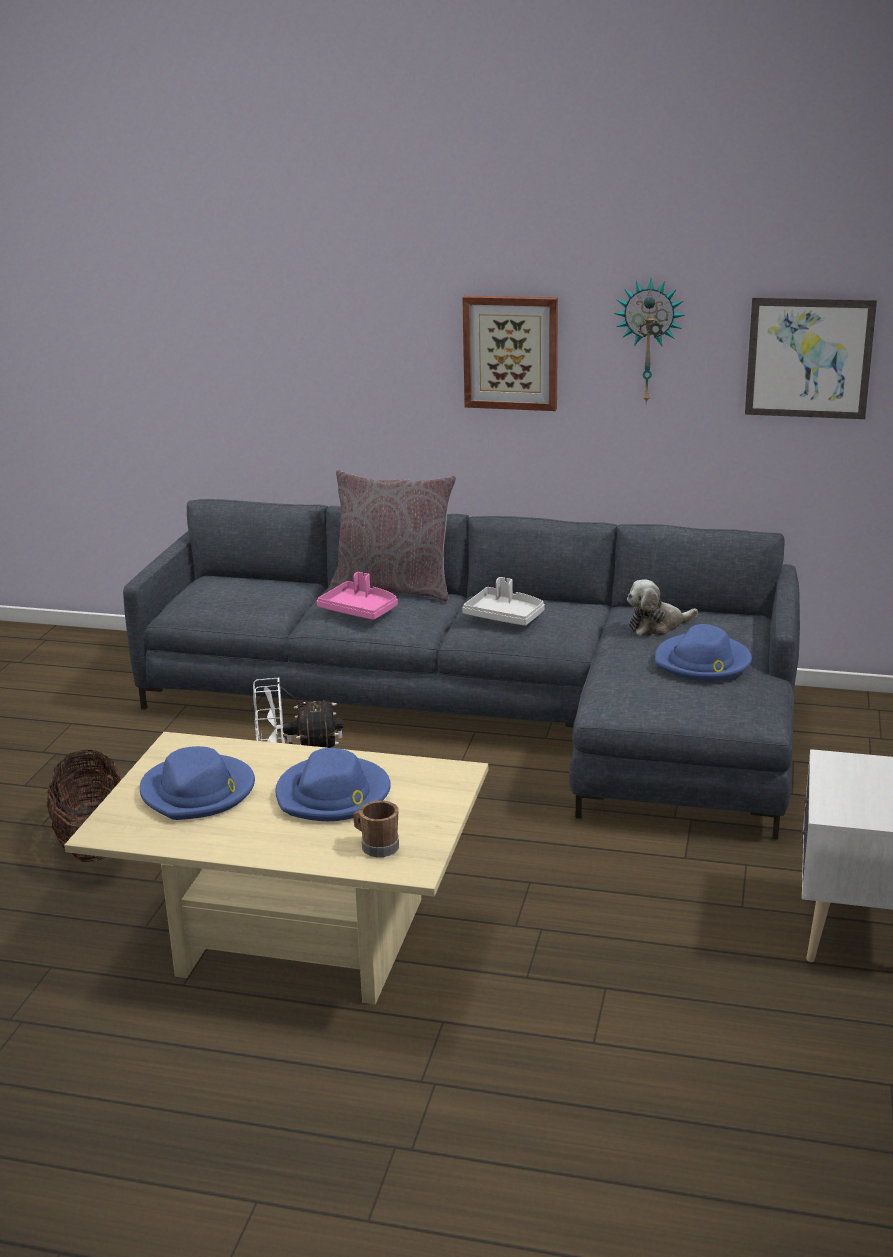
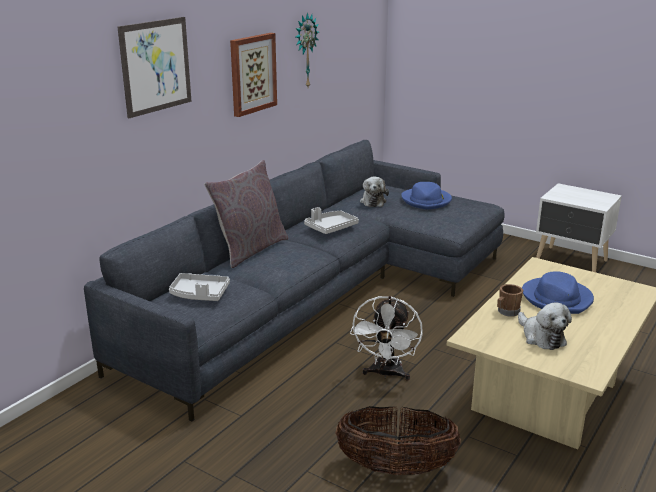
camera: 70 degrees left, 0 degrees up
blue hat [140,746,255,820] -> plush toy [518,303,572,350]
pink tray [317,572,398,620] -> none
brown mug [353,800,399,857] -> brown mug moved to [497,284,523,317]
picture [745,297,877,419] -> picture moved to [117,17,192,118]
none -> grey tray [169,273,230,301]

